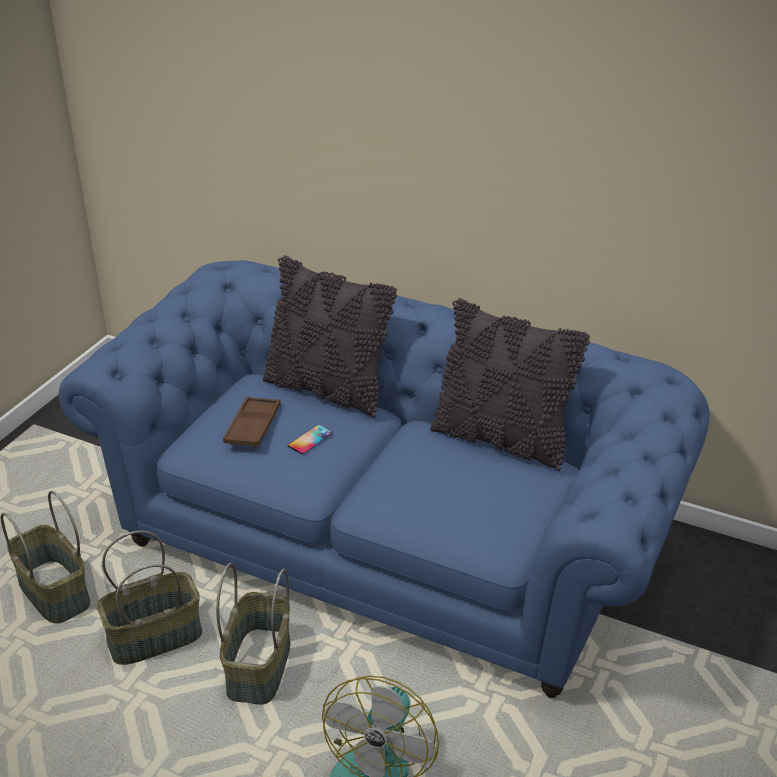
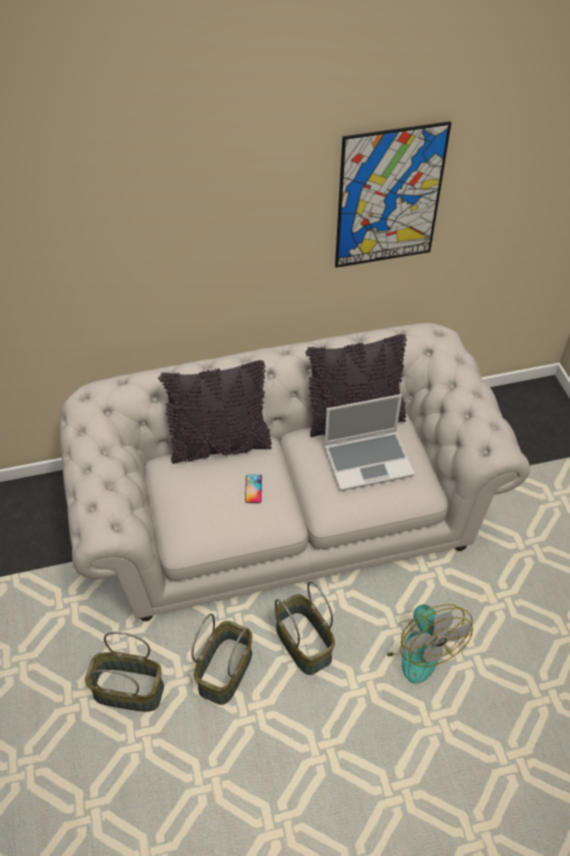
camera: 40 degrees left, 15 degrees up
blue sofa [59,260,710,698] -> white sofa [59,323,530,621]
brown tray [223,397,281,448] -> none
none -> laptop [324,394,415,491]
none -> picture [335,121,451,268]

